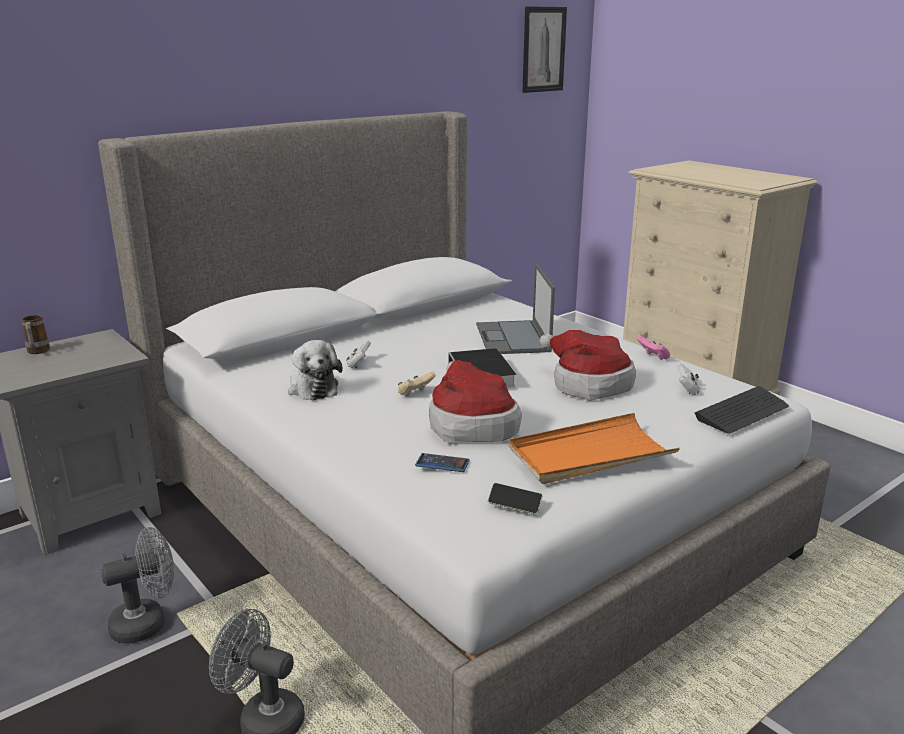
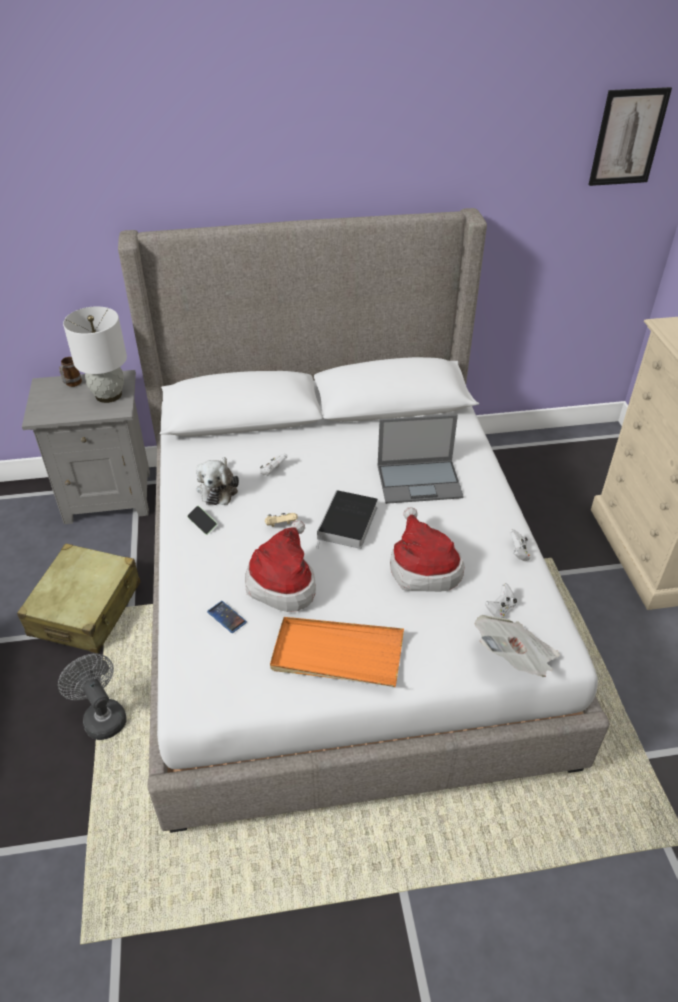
camera: 30 degrees right, 20 degrees up
grey fan [101,527,174,644] -> beige suitcase [17,544,140,653]
laptop [476,263,555,354] -> laptop turned 120 degrees counterclockwise [377,414,464,504]
phone [488,483,543,515] -> phone moved to [187,506,217,535]
pink game controller [637,335,670,360] -> white game controller [509,529,530,561]
keyboard [695,386,789,434] -> newspaper [475,615,560,677]
none -> white table lamp [63,306,127,403]

